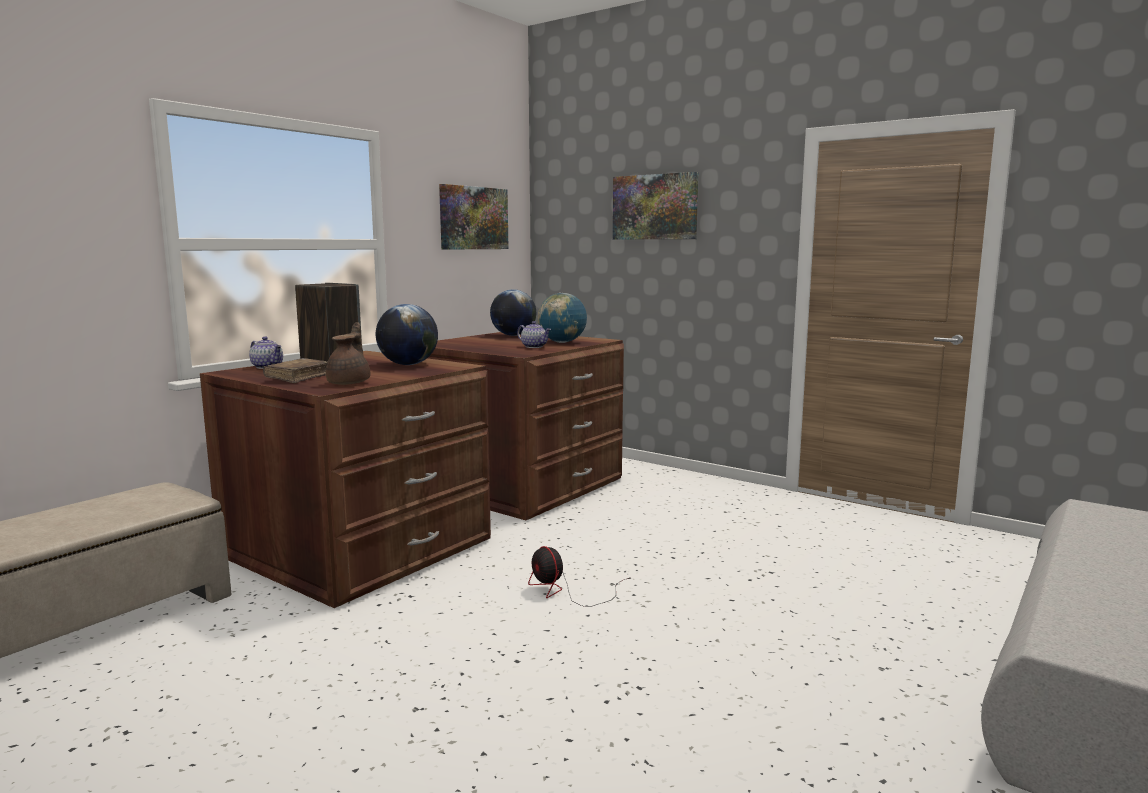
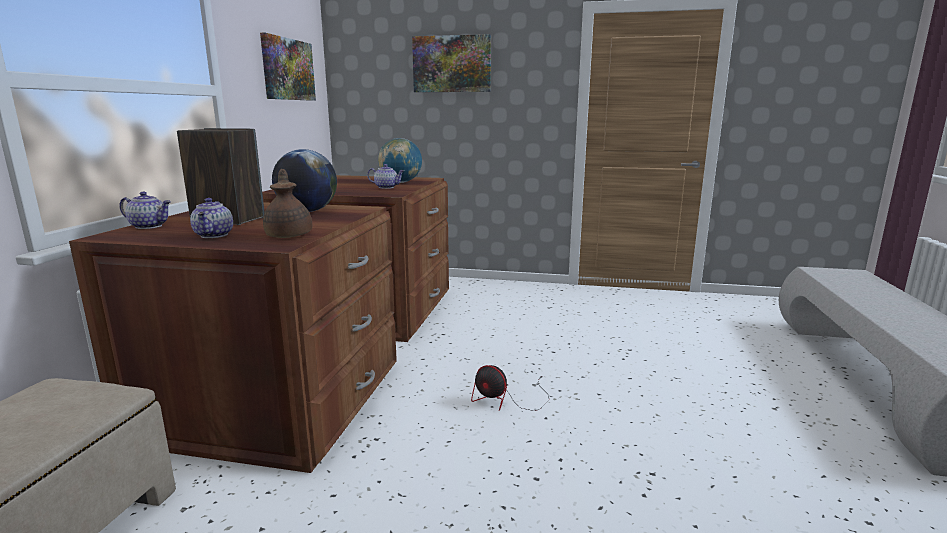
camera: 25 degrees left, 5 degrees up
brown book [263,358,327,383] -> teapot [190,198,233,238]
globe [490,289,536,336] -> none

